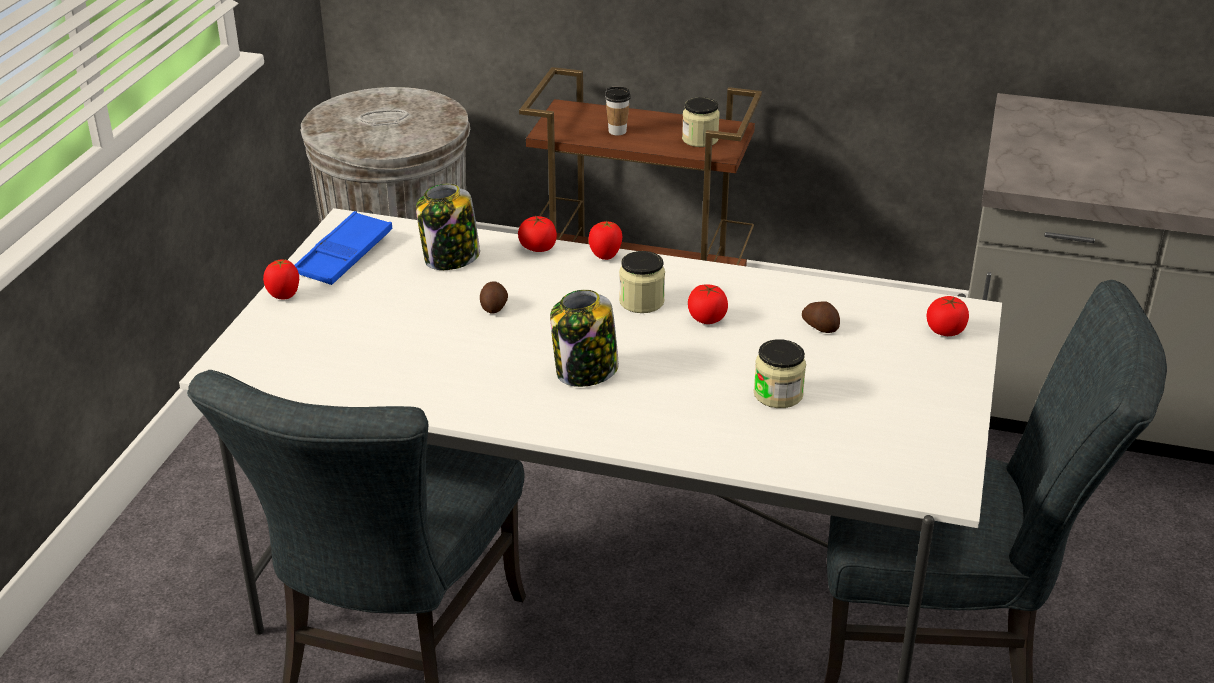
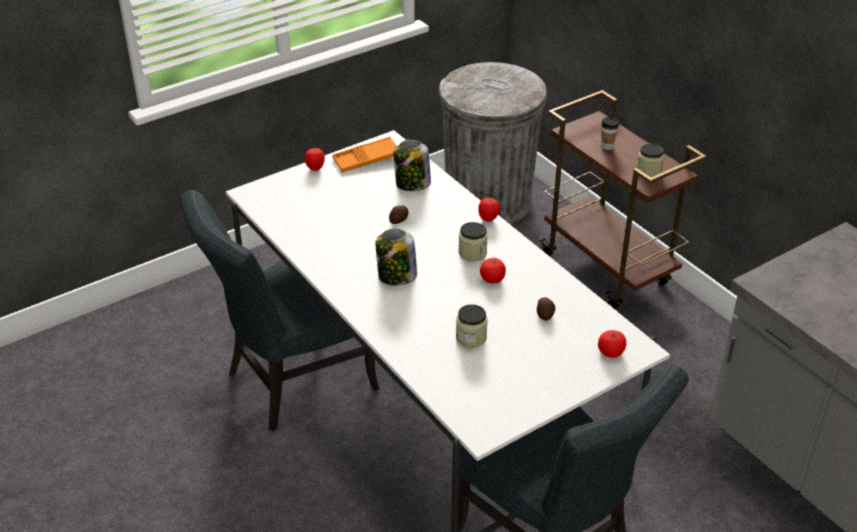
camera: 40 degrees right, 5 degrees up
blue tray [294,211,393,285] -> orange tray [332,137,397,172]
tomato [518,215,557,252] -> none

